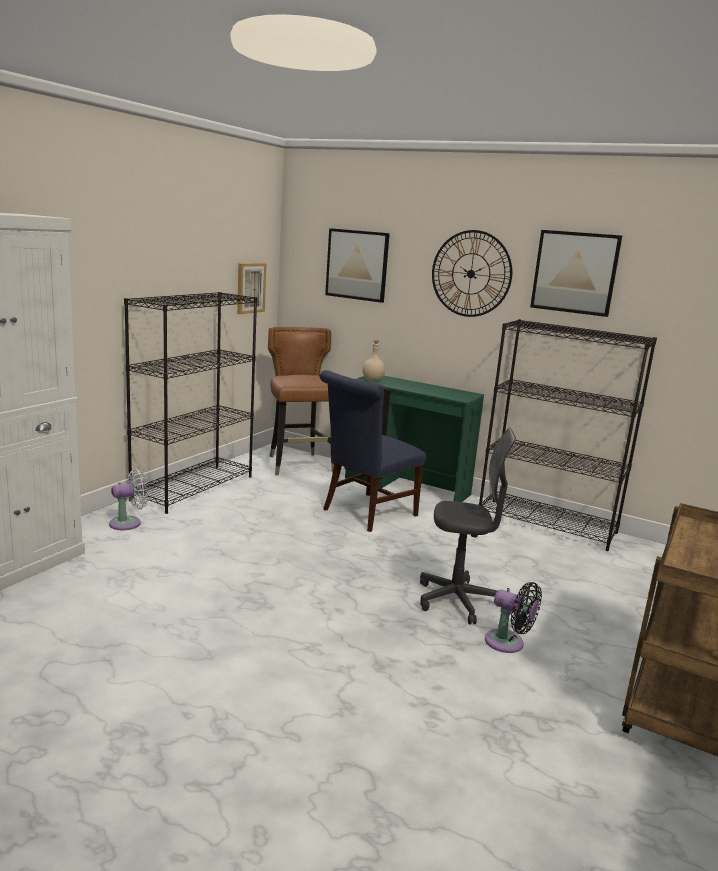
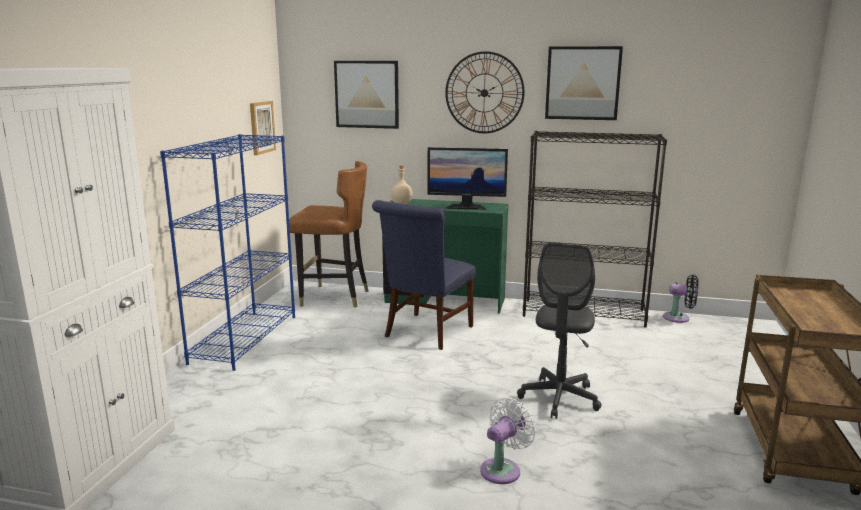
camera: 15 degrees left, 0 degrees up
white fan [109,469,148,530] -> white fan moved to [480,397,536,484]
black bookcase [124,292,257,514] -> blue bookcase [160,134,295,371]
brown chair [268,327,335,475] -> brown chair turned 135 degrees clockwise [289,161,369,308]
grey office chair [420,428,516,624] -> grey office chair turned 120 degrees clockwise [517,243,601,419]
black fan [485,582,542,653] -> black fan moved to [663,275,698,323]
none -> monitor [428,147,508,210]

